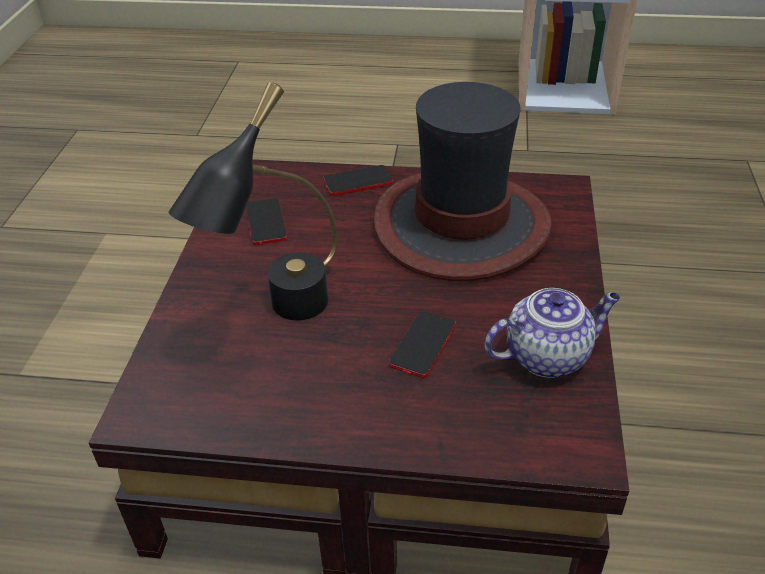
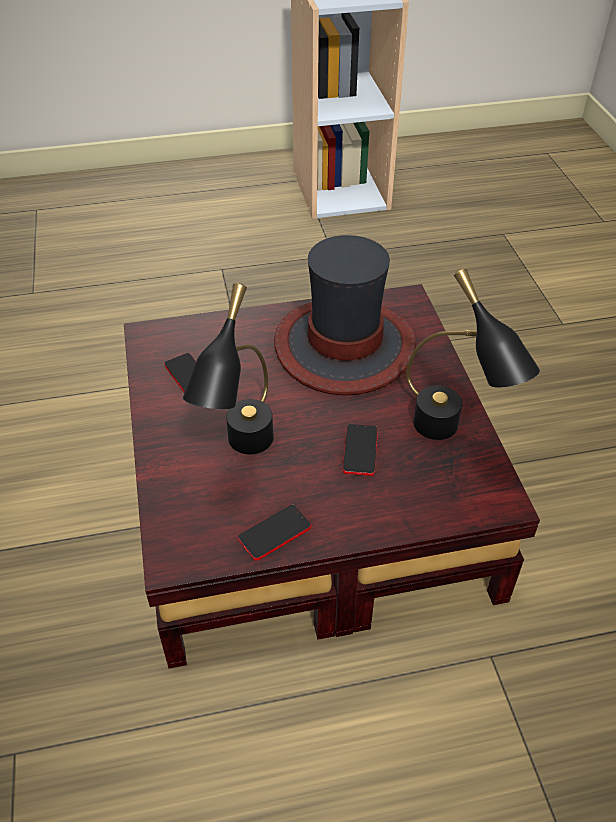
camera: 20 degrees left, 5 degrees up
phone [323,165,393,196] -> phone moved to [238,505,311,561]
teapot [484,288,620,378] -> black table lamp [406,269,540,440]

